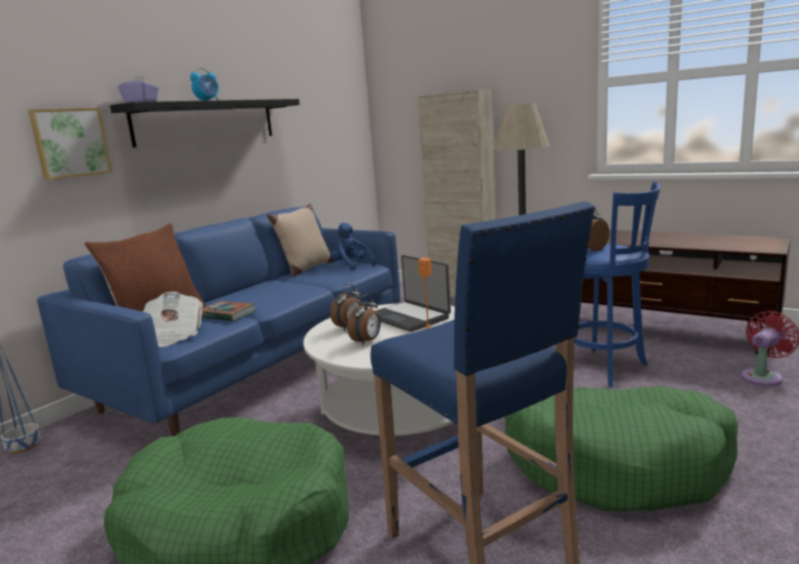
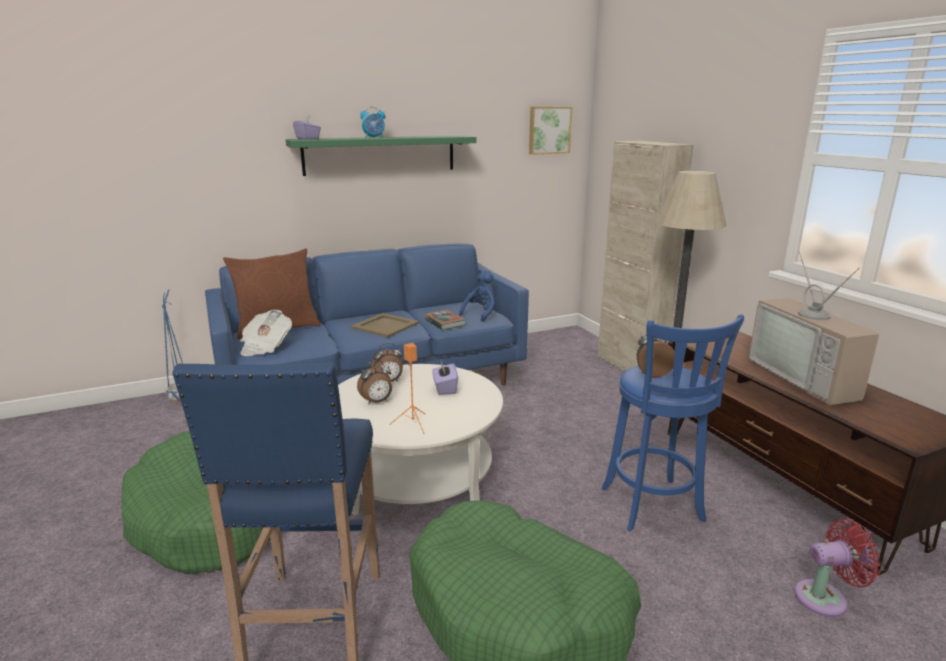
camera: 30 degrees right, 5 degrees up
picture [28,108,112,180] -> picture moved to [529,107,572,155]
black shelf [110,99,300,148] -> green shelf [286,136,476,176]
book [201,301,256,321] -> book moved to [424,310,466,330]
beige pillow [267,204,334,276] -> none
blue plush toy [330,223,376,270] -> blue plush toy turned 45 degrees clockwise [459,270,495,322]
laptop [376,255,451,332] -> purple tissue box [432,361,458,395]
none -> beige tray [351,313,419,338]
none -> television [749,251,879,405]

